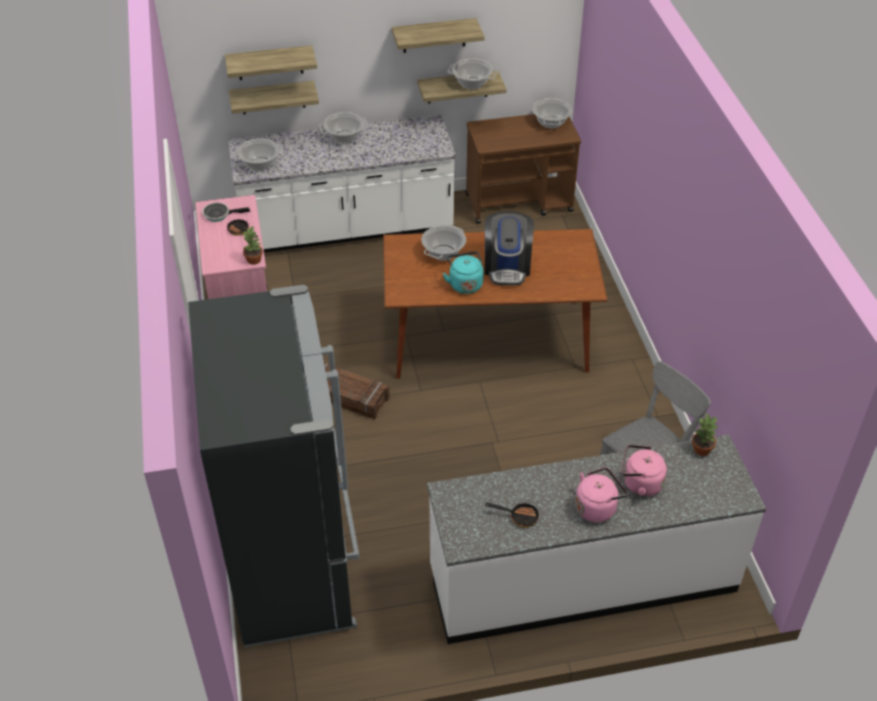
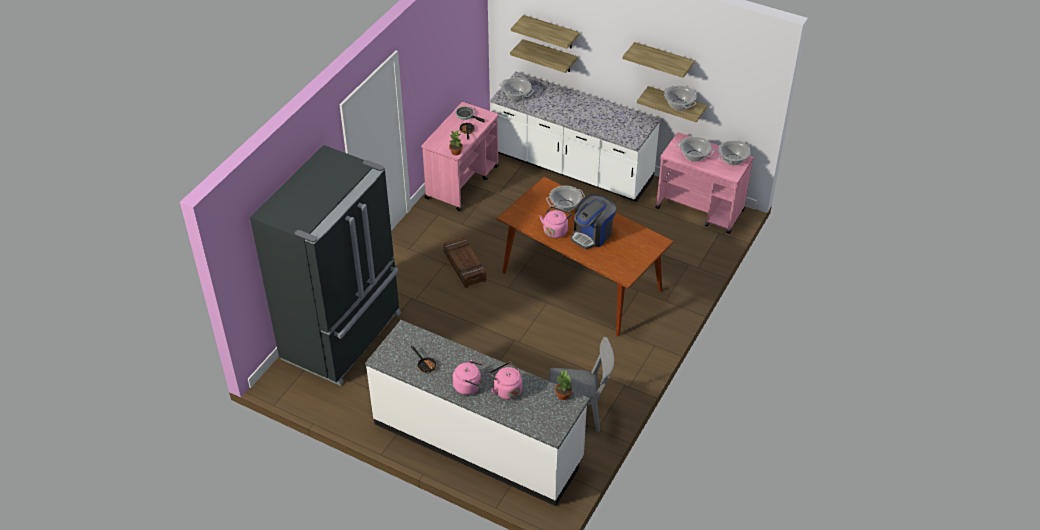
camera: 40 degrees right, 0 degrees up
cooking pot [319,112,368,143] -> cooking pot moved to [677,137,714,162]
turquoise kettle [443,251,484,294] -> pink kettle [540,206,572,238]
brown cart [465,114,581,224] -> pink cart [656,132,754,234]

